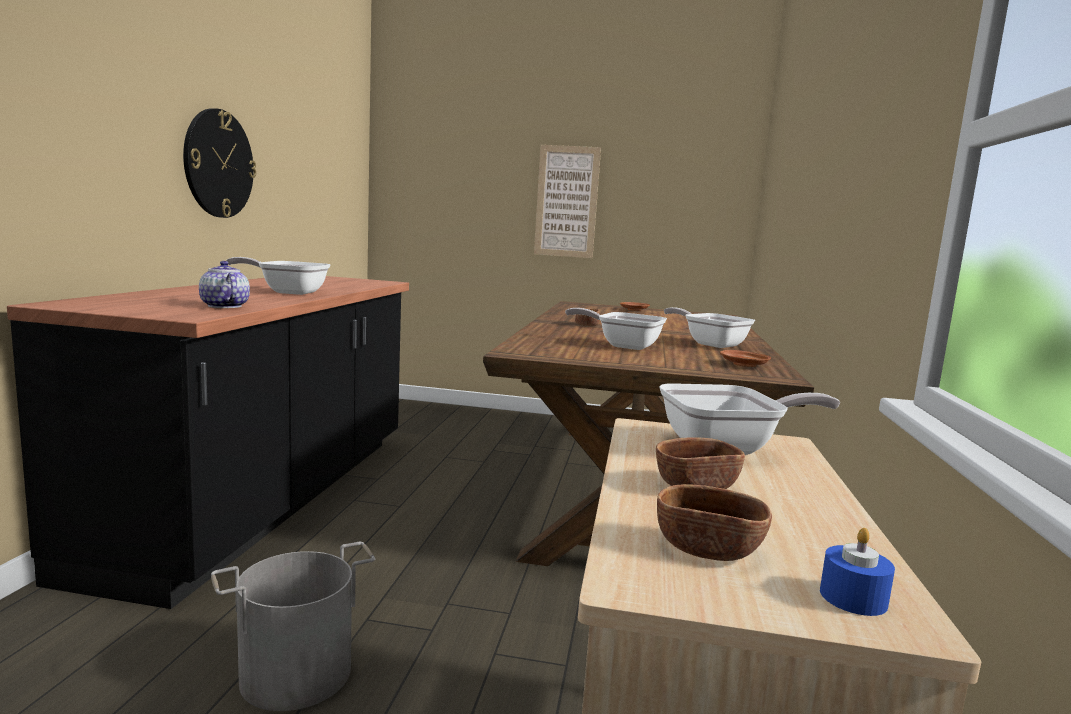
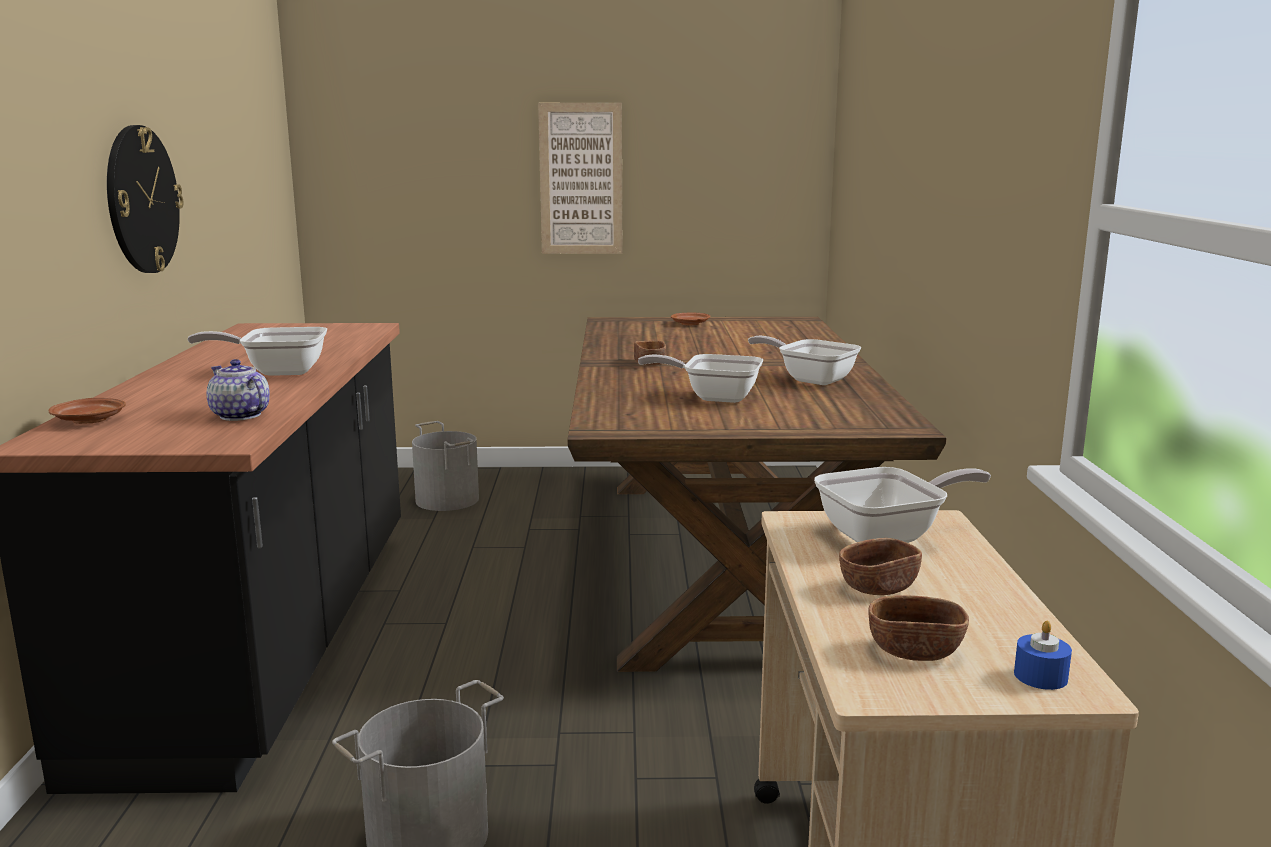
camera: 10 degrees left, 5 degrees up
brown plate [720,350,771,367] -> brown plate moved to [49,398,125,424]
none -> grey bucket [412,421,479,511]

